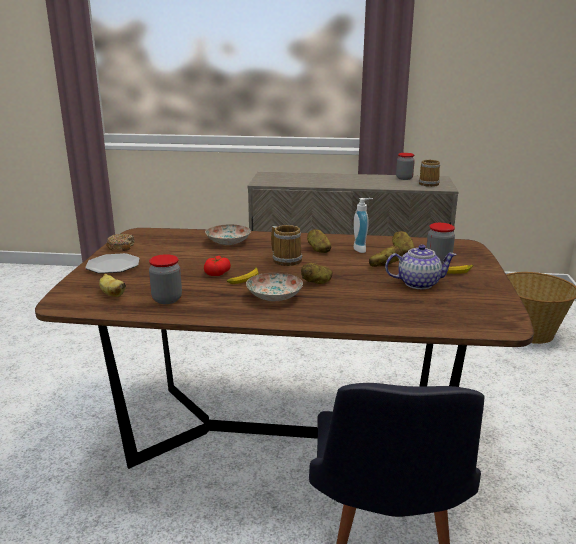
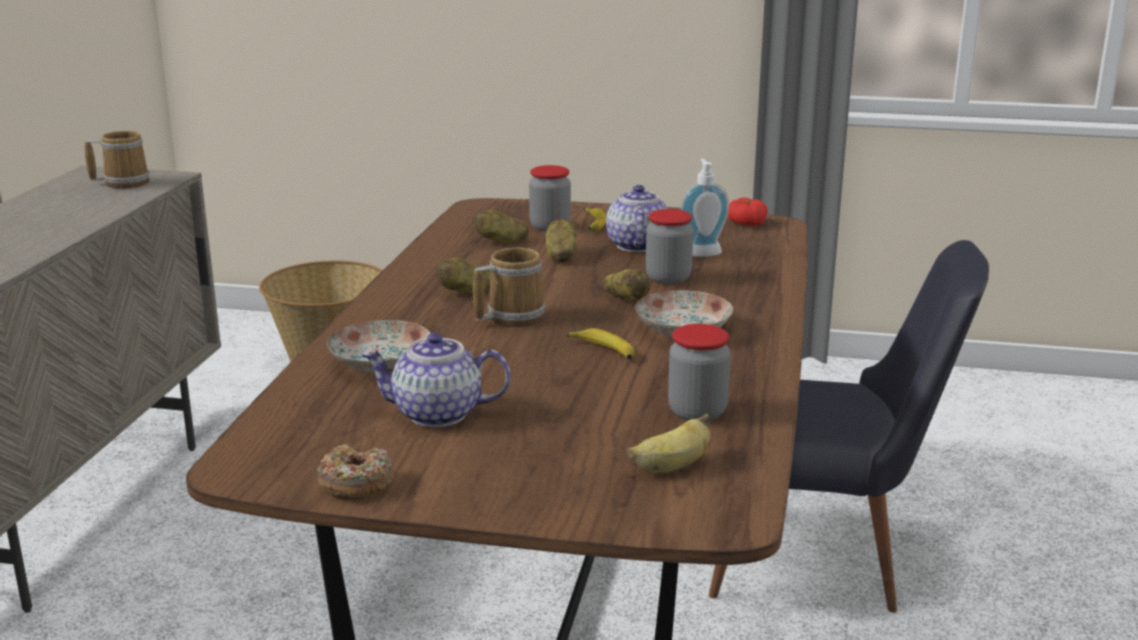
camera: 85 degrees left, 0 degrees up
plate [85,253,140,274] -> none
tomato [204,256,231,276] -> tomato moved to [728,198,768,226]
soap dispenser [354,198,373,253] -> soap dispenser moved to [680,159,729,257]
jar [396,153,415,180] -> jar moved to [646,209,694,284]
none -> teapot [361,332,511,427]

